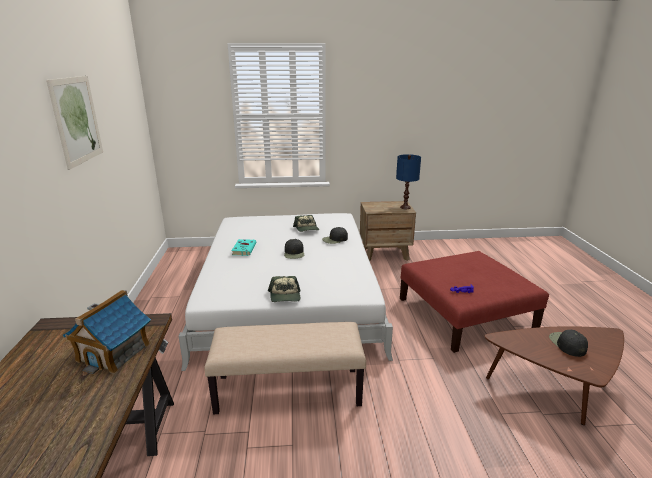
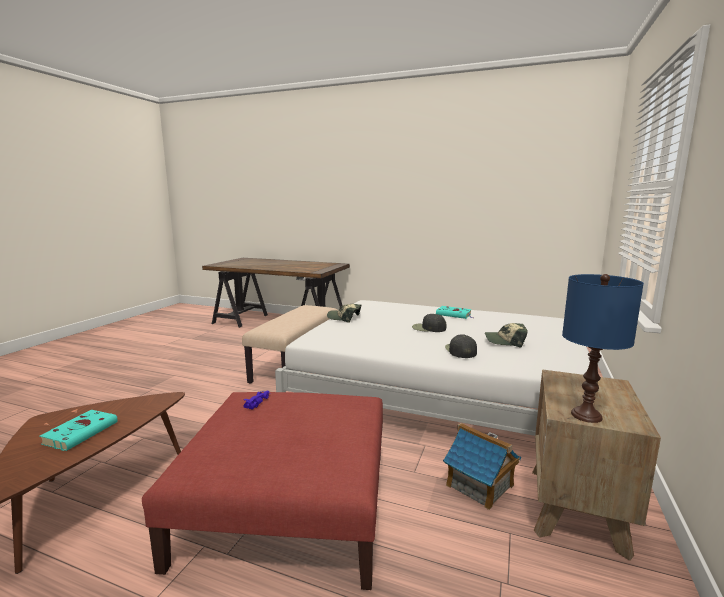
camera: 115 degrees right, 10 degrees down
picture [46,76,103,170] -> none
toy house [63,290,151,374] -> toy house moved to [443,423,521,510]
black cap [549,330,588,357] -> turquoise book [39,410,118,451]

